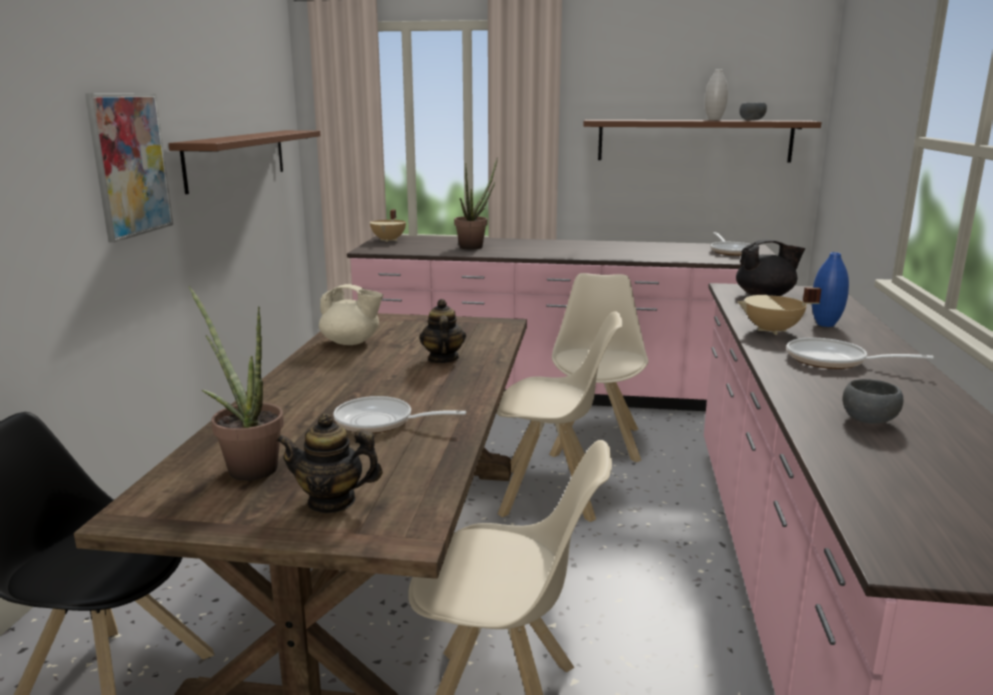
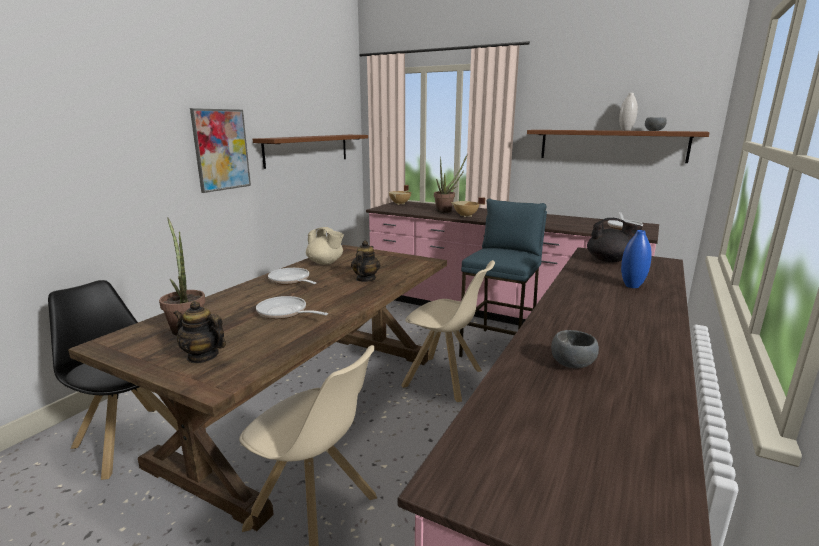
camera: 20 degrees right, 0 degrees up
beige chair [549,273,648,462] -> blue stool [459,198,547,357]
beige cooking pot [737,287,821,335] -> beige cooking pot moved to [451,197,485,217]
frying pan [787,338,933,369] -> frying pan moved to [268,268,316,285]

